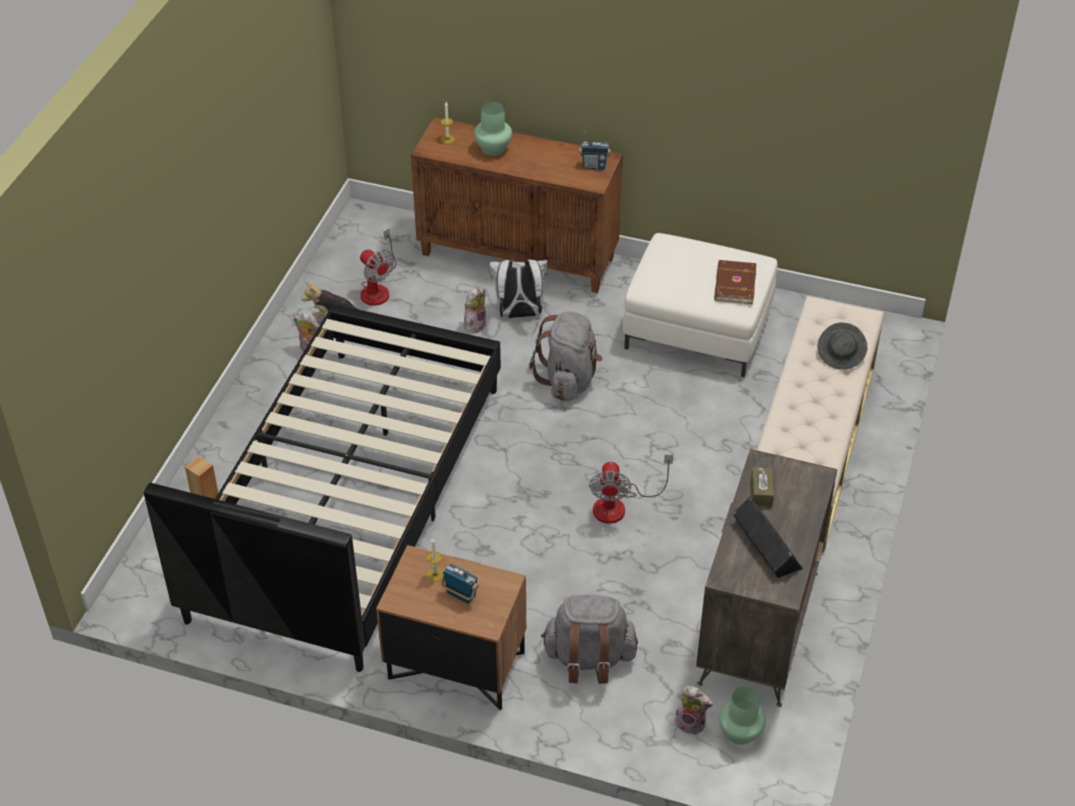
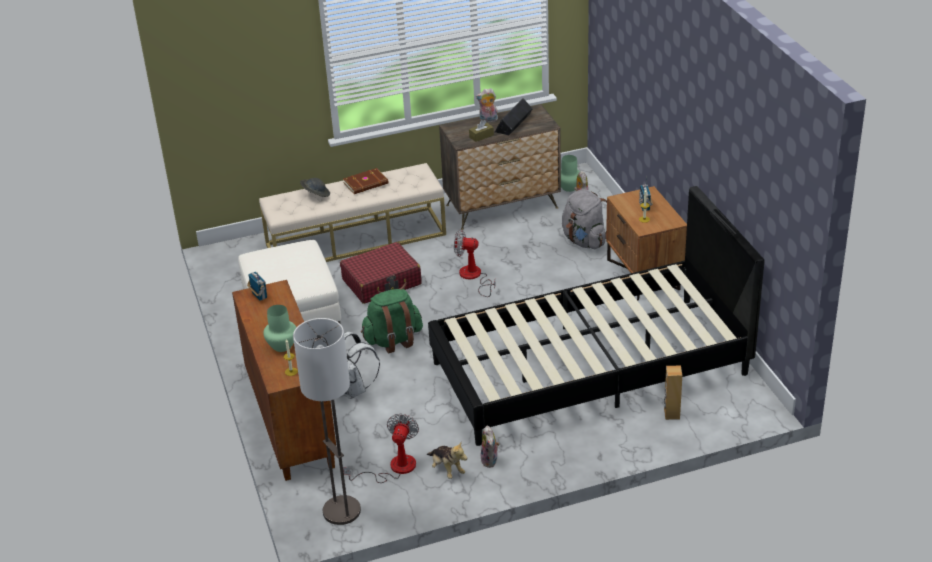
camera: 125 degrees left, 10 degrees down
plush toy [464,287,486,334] -> plush toy moved to [476,88,498,122]
grey backpack [529,311,603,401] -> green backpack [361,289,423,353]
fan [589,455,673,524] -> fan turned 135 degrees counterclockwise [454,230,496,297]
brown book [714,260,756,304] -> brown book moved to [343,168,389,194]
none -> floor lamp [293,318,361,525]
none -> red suitcase [340,242,422,304]

